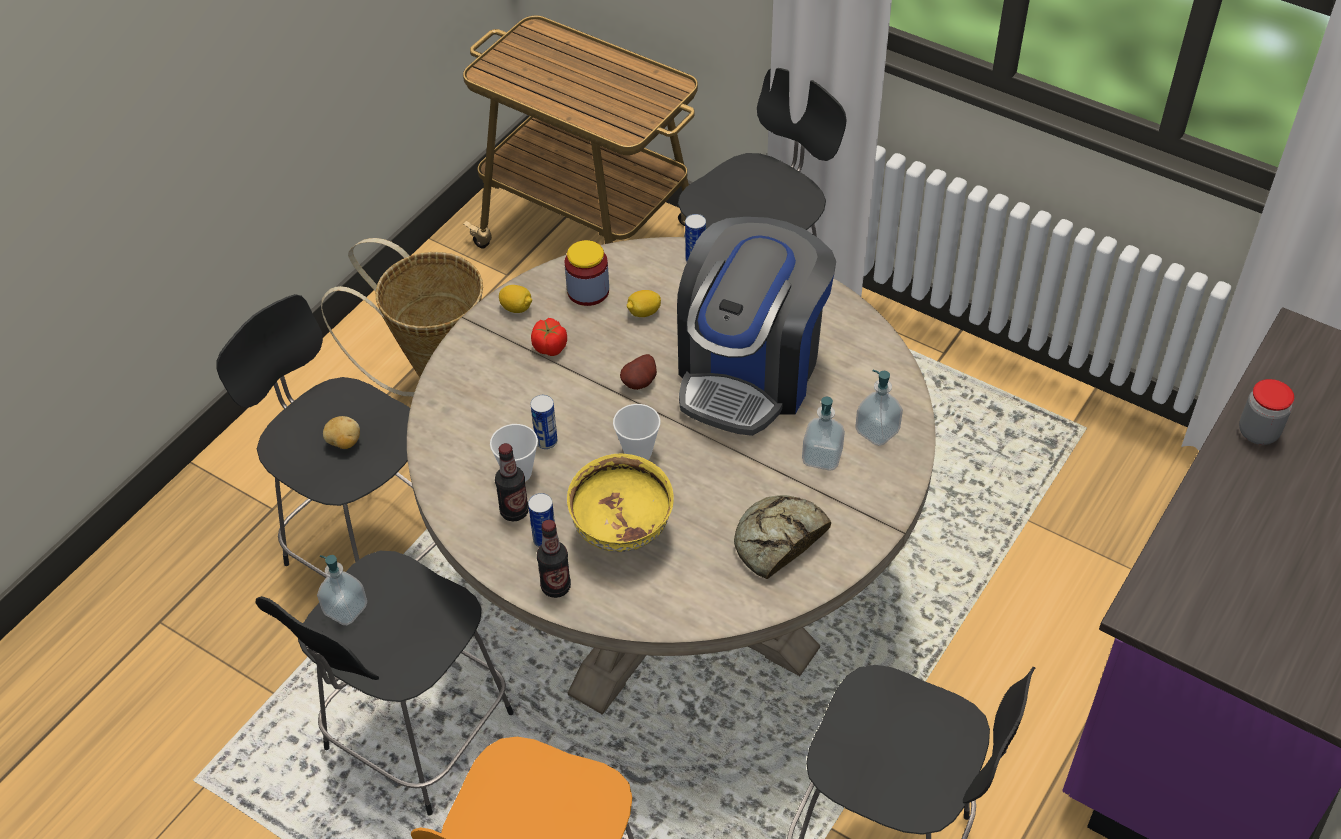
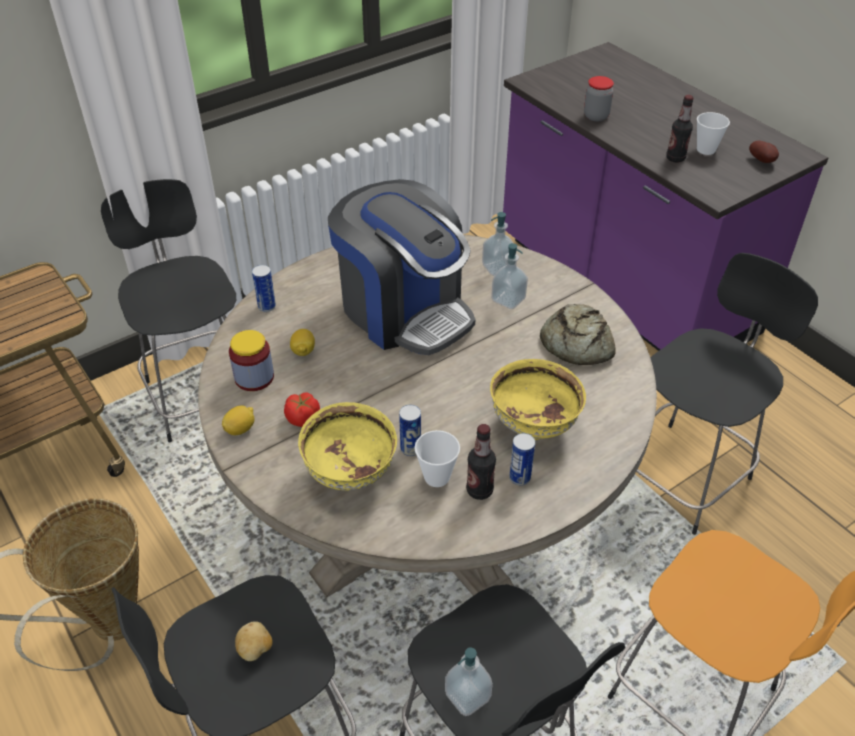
camera: 70 degrees left, 5 degrees down
bottle [537,520,571,598] -> bottle moved to [666,95,694,162]
cup [613,404,661,460] -> cup moved to [697,112,730,155]
potato [620,354,657,390] -> potato moved to [749,140,779,163]
none -> yellow bowl [298,402,397,491]

